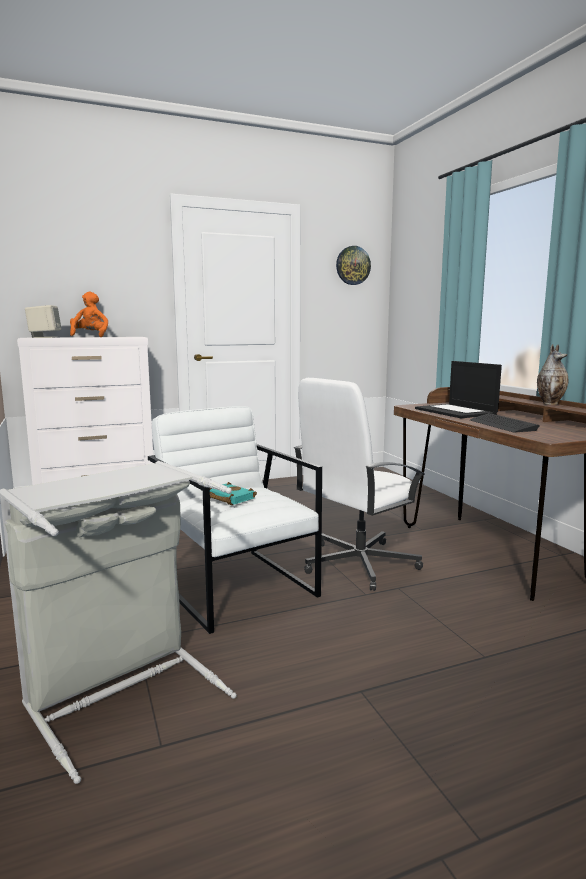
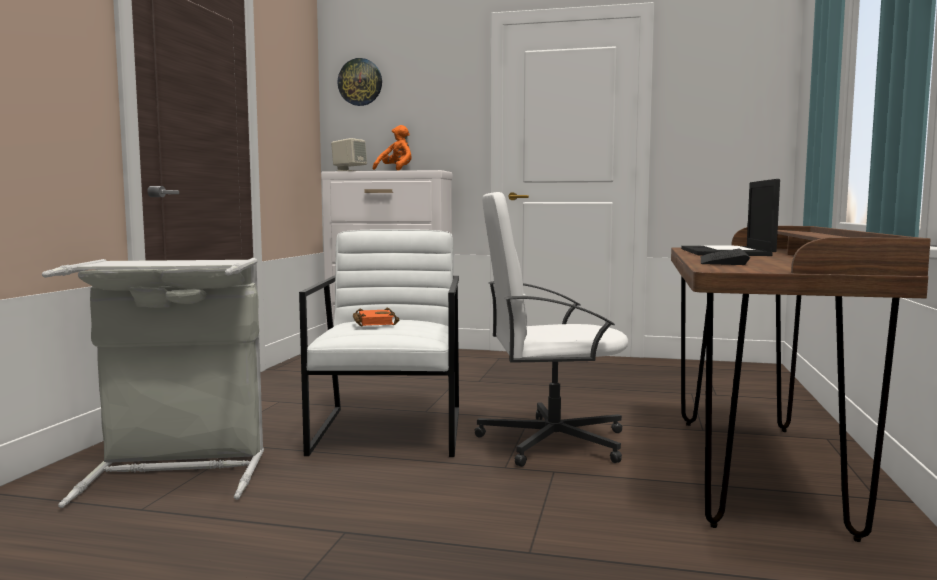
camera: 35 degrees right, 5 degrees down
turquoise book [210,482,257,505] -> orange book [353,308,400,326]
wall clock [336,246,371,285] -> wall clock moved to [337,58,382,106]
vase [537,344,569,405] -> none

